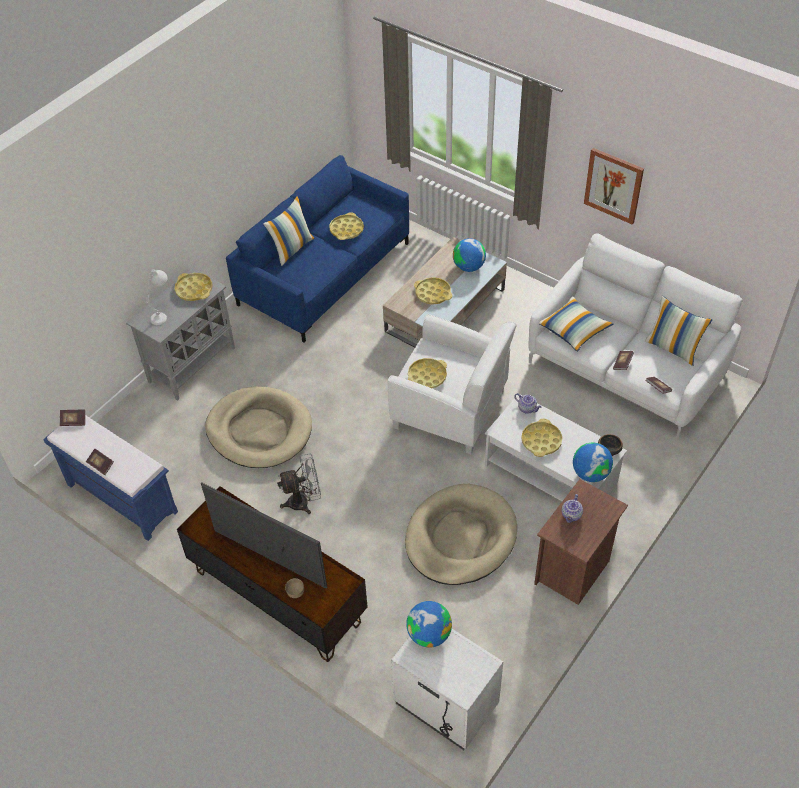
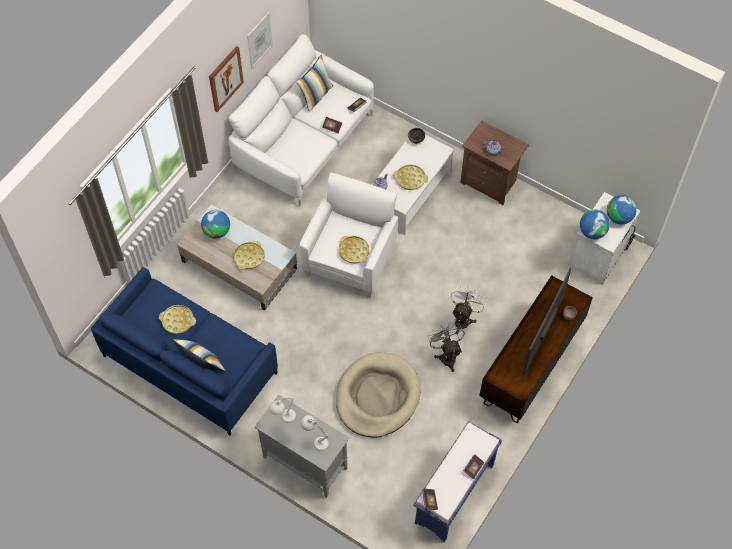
camera: 95 degrees left, 10 degrees up
yellow tray [175,273,213,301] -> white table lamp [269,397,296,423]
beige dog bed [405,484,517,585] -> none
pillow [539,296,613,351] -> none
globe [573,442,613,482] -> globe moved to [607,195,637,225]
none -> picture [247,12,273,69]
none -> white fan [451,285,486,334]

